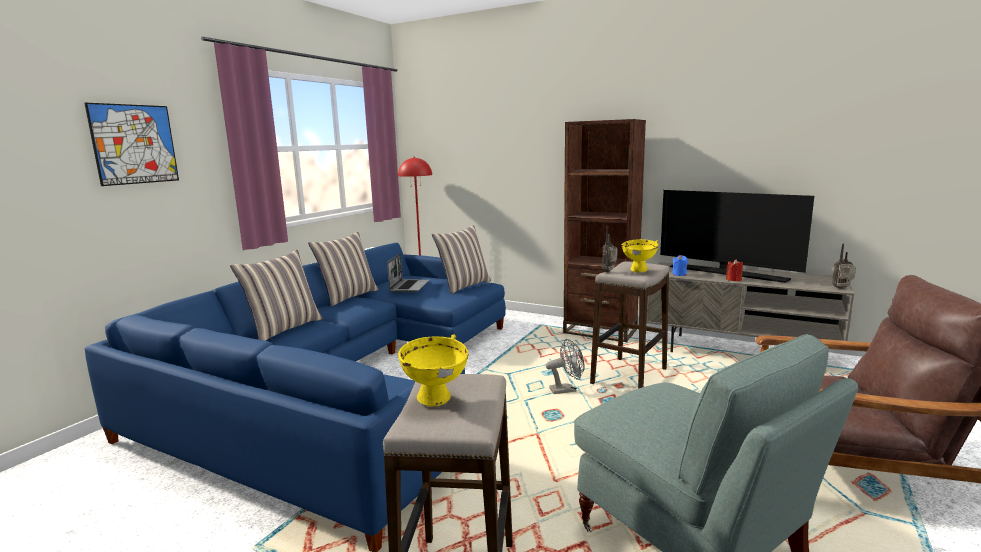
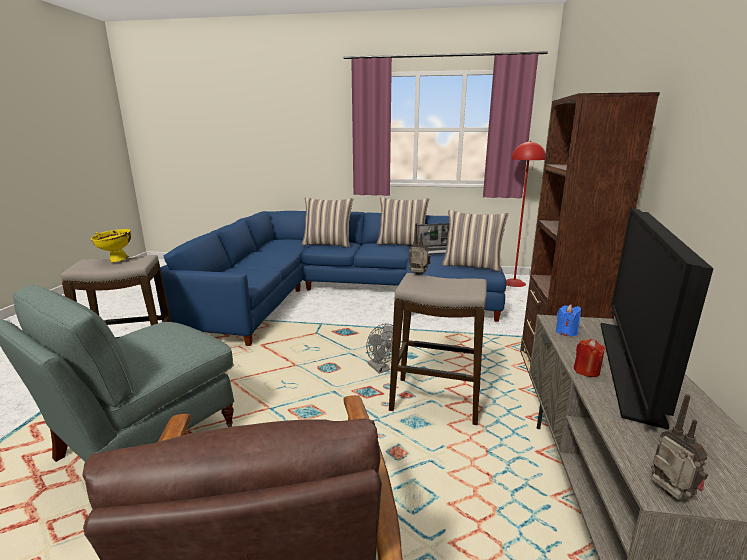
camera: 70 degrees right, 5 degrees up
picture [84,103,179,186] -> none
yellow bowl [621,239,658,272] -> none

